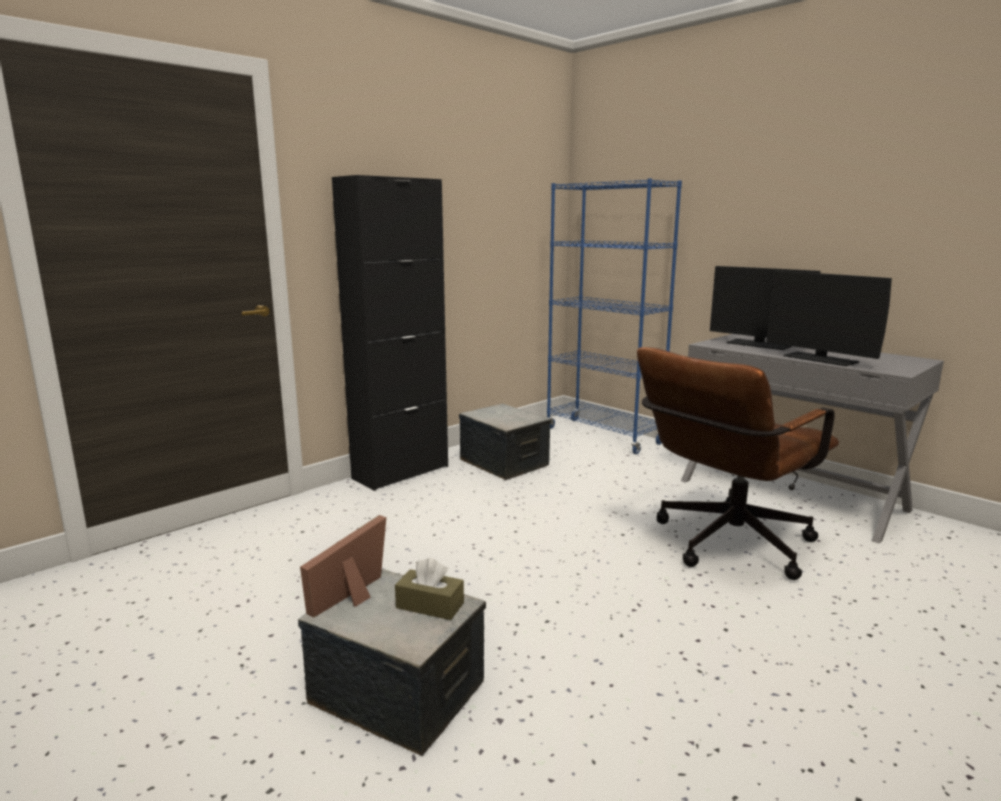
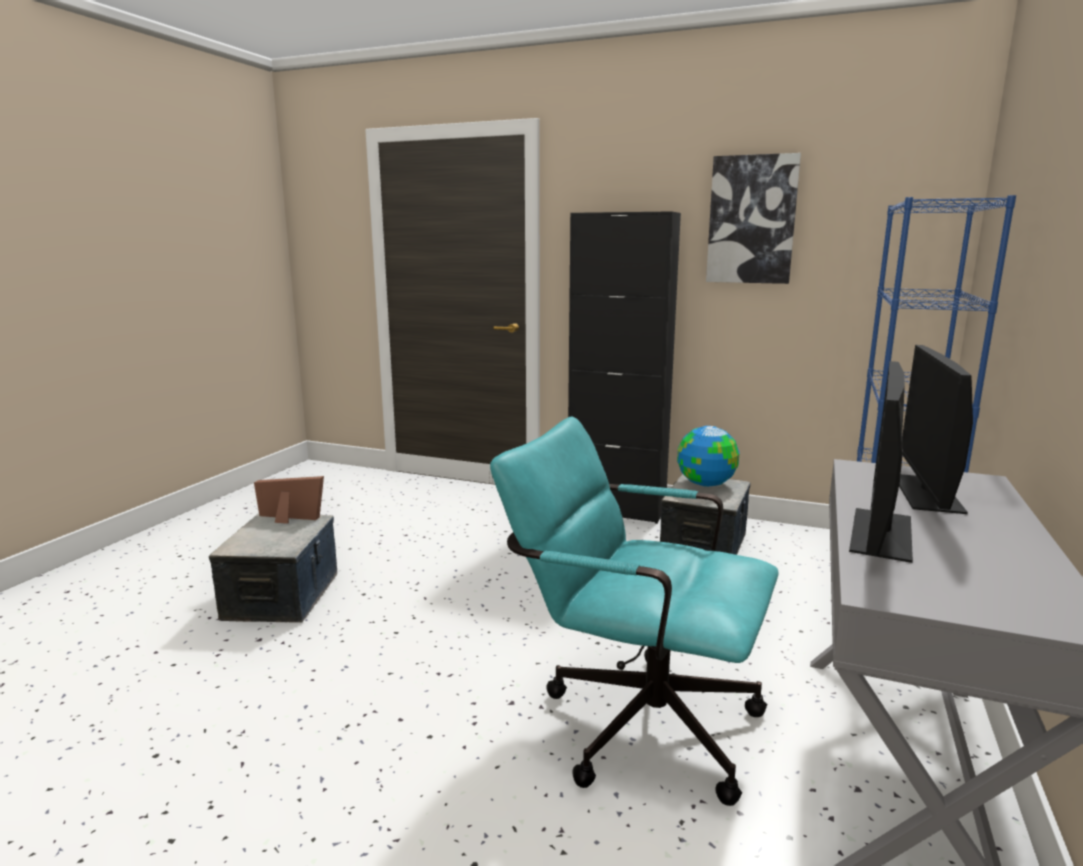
camera: 65 degrees right, 0 degrees up
brown tissue box [395,558,464,620] -> none
brown office chair [637,347,839,580] -> turquoise office chair [490,416,778,806]
none -> globe [677,426,739,487]
none -> picture [706,153,801,284]

